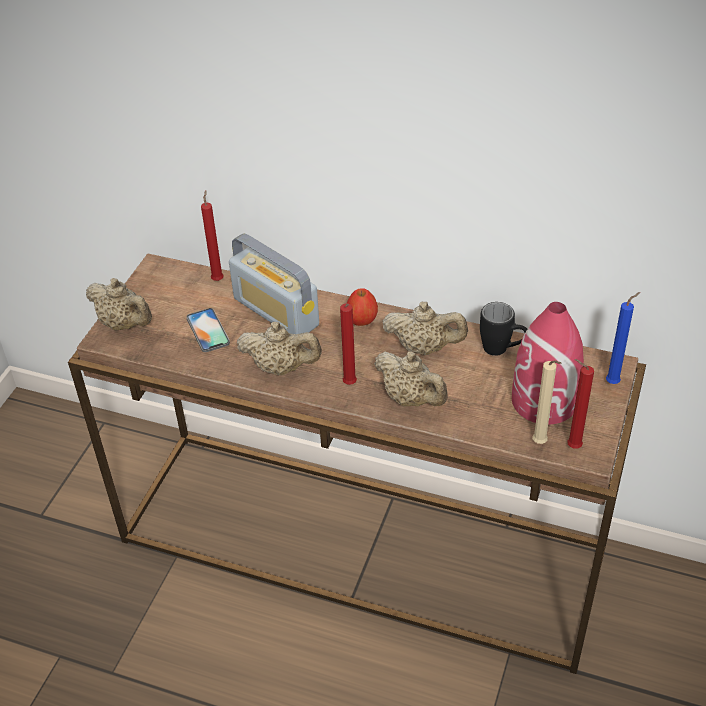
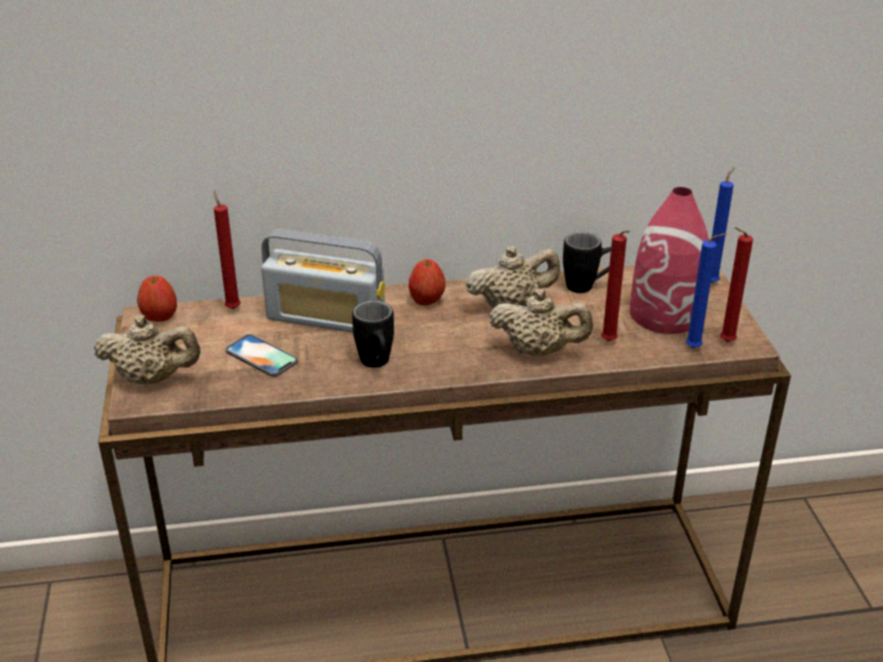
camera: 30 degrees left, 10 degrees down
beige teapot [237,322,322,376] -> black mug [352,301,394,368]
red candle [340,303,357,385] -> red candle moved to [601,230,630,341]
beige candle [532,360,562,444] -> blue candle [686,233,726,348]
none -> apple [137,276,177,322]

